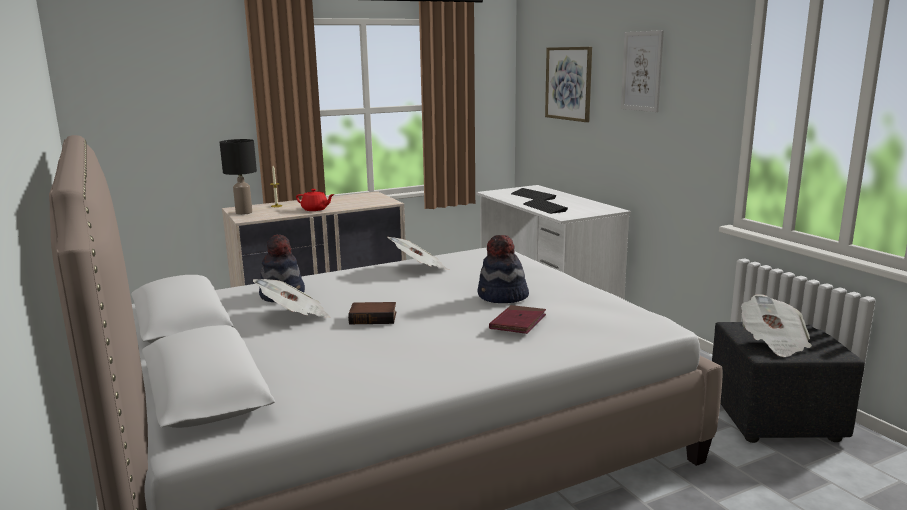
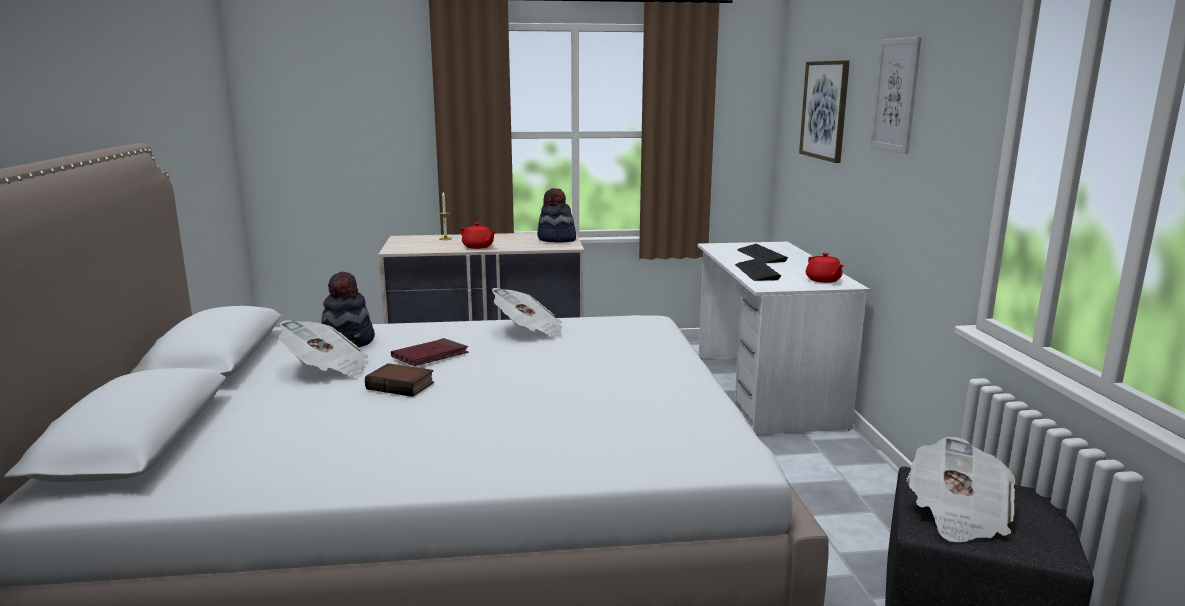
camera: 20 degrees right, 0 degrees up
black table lamp [220,139,257,215] -> none
hat [478,235,529,303] -> hat moved to [537,188,576,243]
red book [489,305,546,334] -> red book moved to [391,338,468,366]
none -> red teapot [806,253,844,283]

